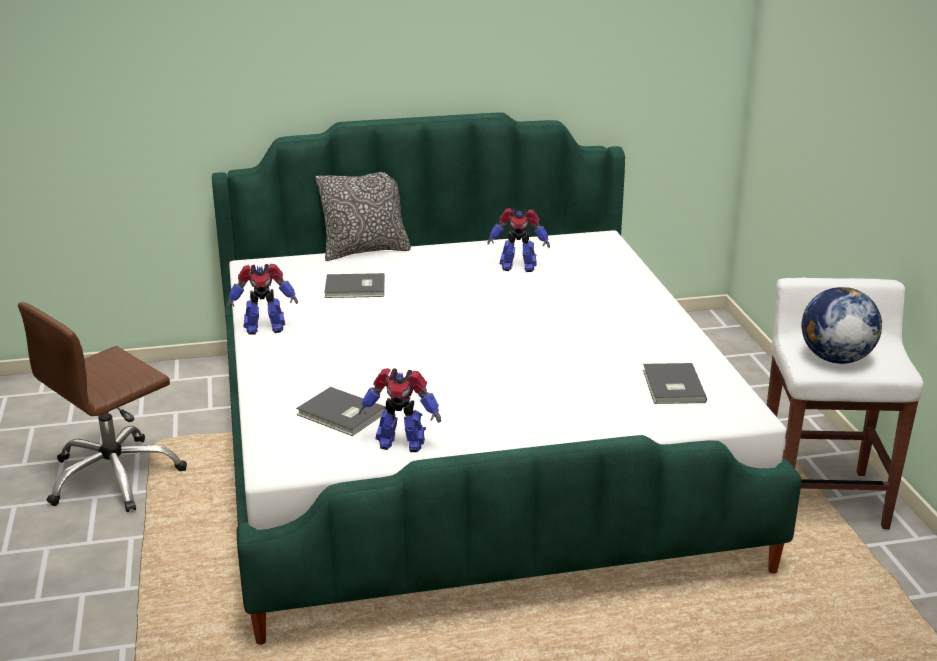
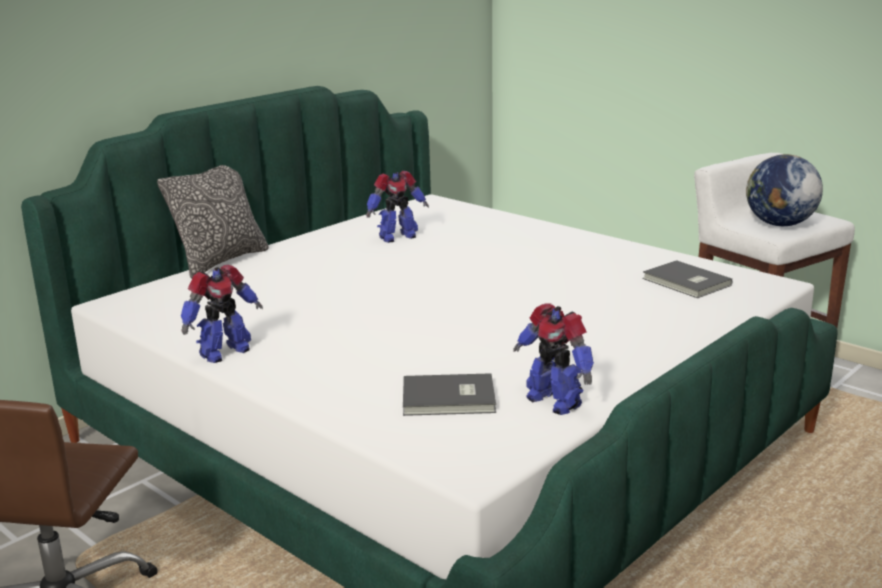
camera: 35 degrees left, 5 degrees down
grey book [324,273,385,298] -> none
toy robot [359,368,441,452] -> toy robot turned 75 degrees clockwise [513,303,594,415]

